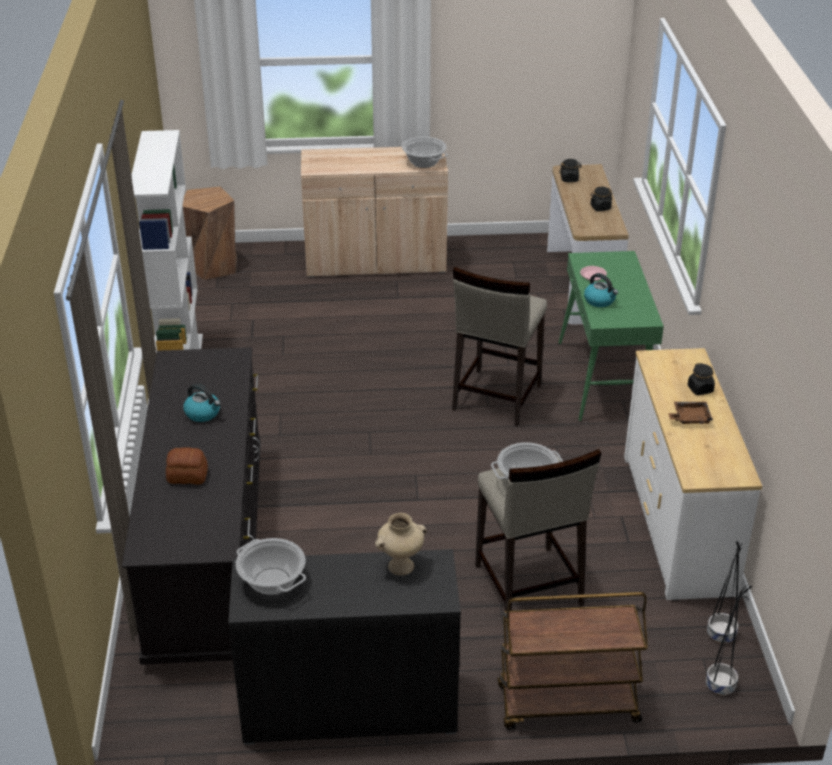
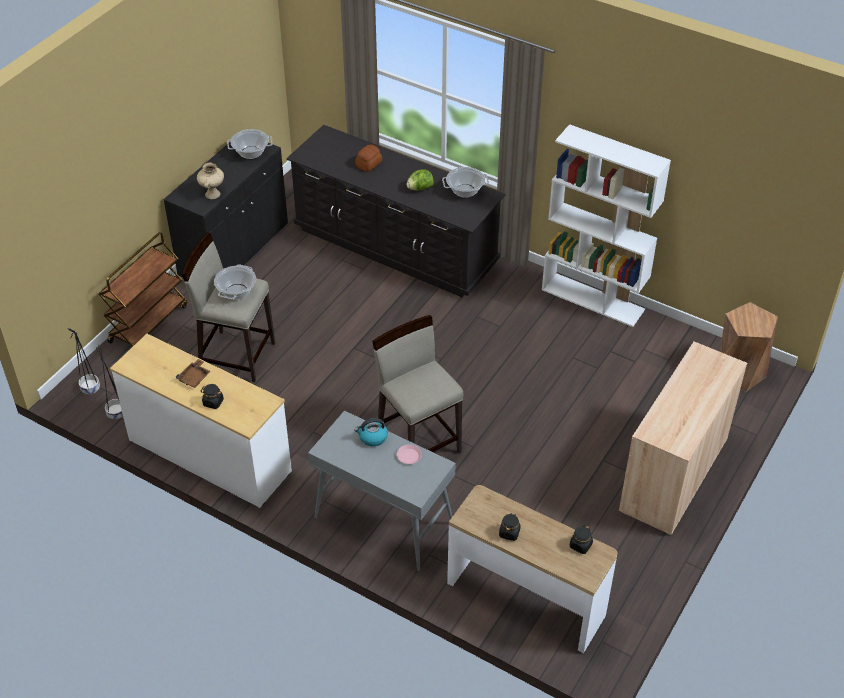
camera: 125 degrees right, 10 degrees up
kettle [183,384,220,422] -> lettuce [407,169,434,191]
cooking pot [401,137,448,168] -> cooking pot moved to [442,167,489,198]
green console table [558,251,664,421] -> grey console table [308,410,456,571]

